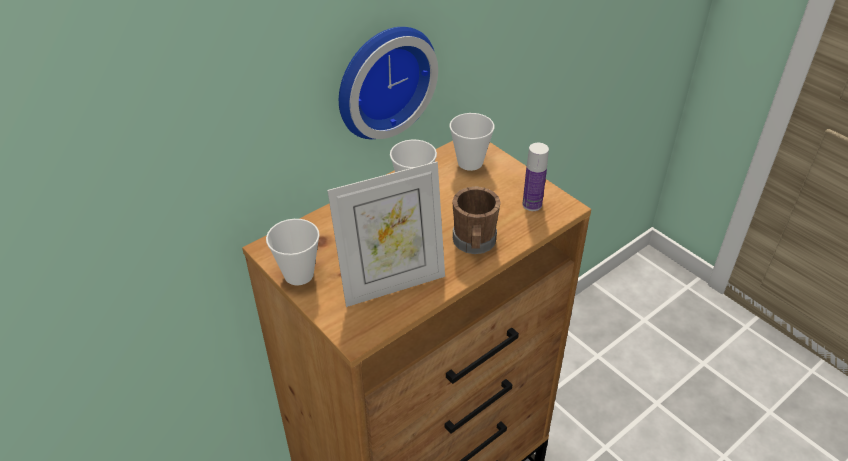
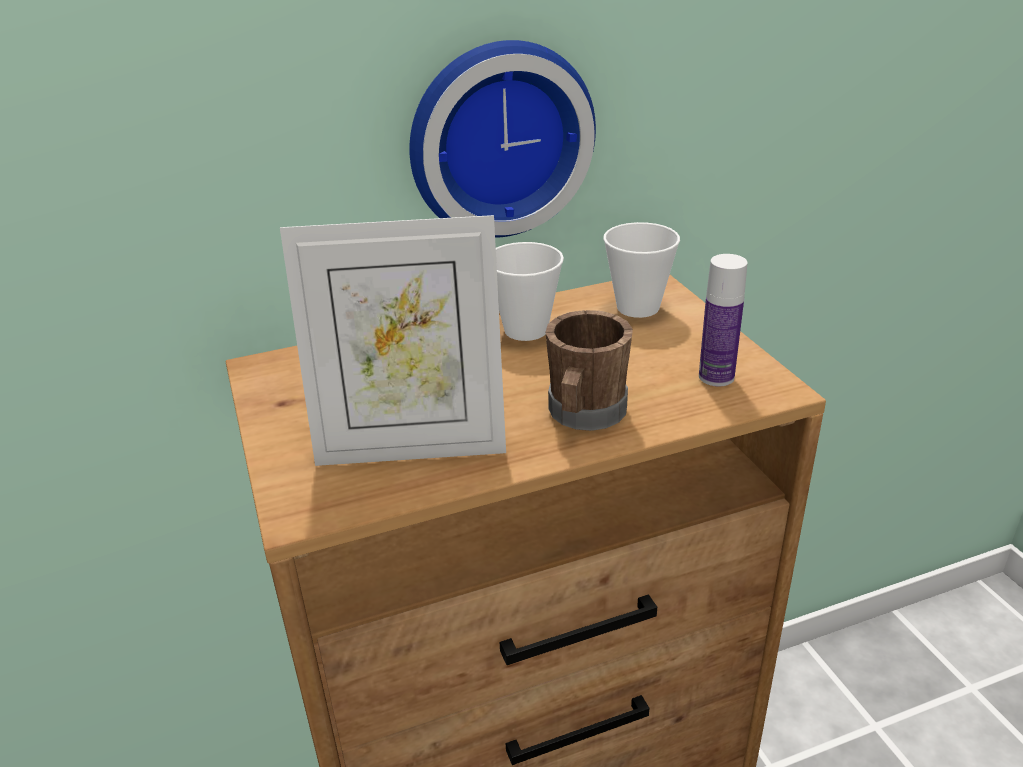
camera: 20 degrees right, 10 degrees down
cup [266,219,320,285] -> none

